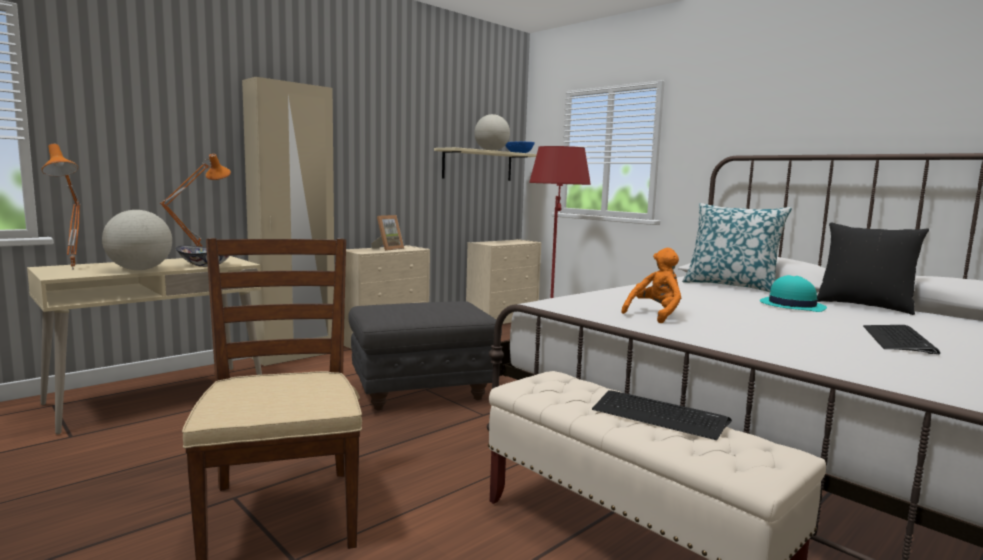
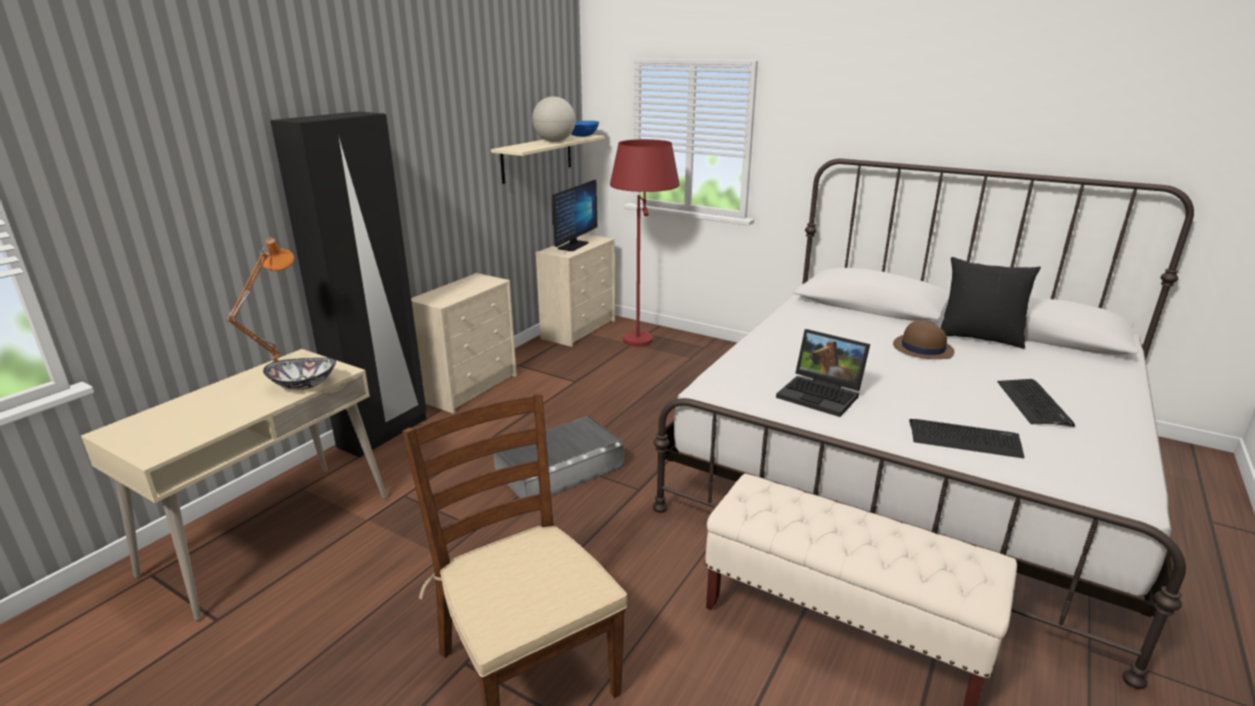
camera: 15 degrees left, 15 degrees up
orange table lamp [42,144,81,270] -> none
globe [102,210,172,270] -> none
beige wardrobe [242,77,334,366] -> black wardrobe [270,112,426,457]
grey ottoman [348,301,502,410] -> grey storage box [494,416,624,498]
picture frame [371,215,404,251] -> none
keyboard [592,390,732,440] -> keyboard moved to [909,419,1025,459]
orange plush toy [621,248,681,323] -> laptop [776,329,870,417]
pillow [682,203,792,292] -> none
turquoise hat [760,275,827,312] -> brown hat [893,321,955,359]
none -> monitor [552,180,597,251]

